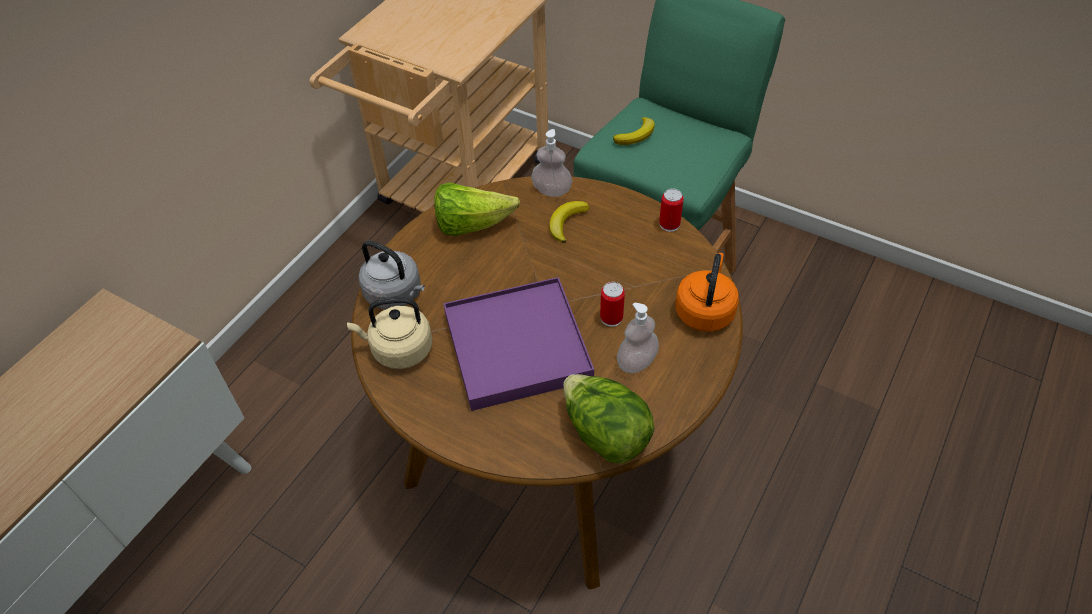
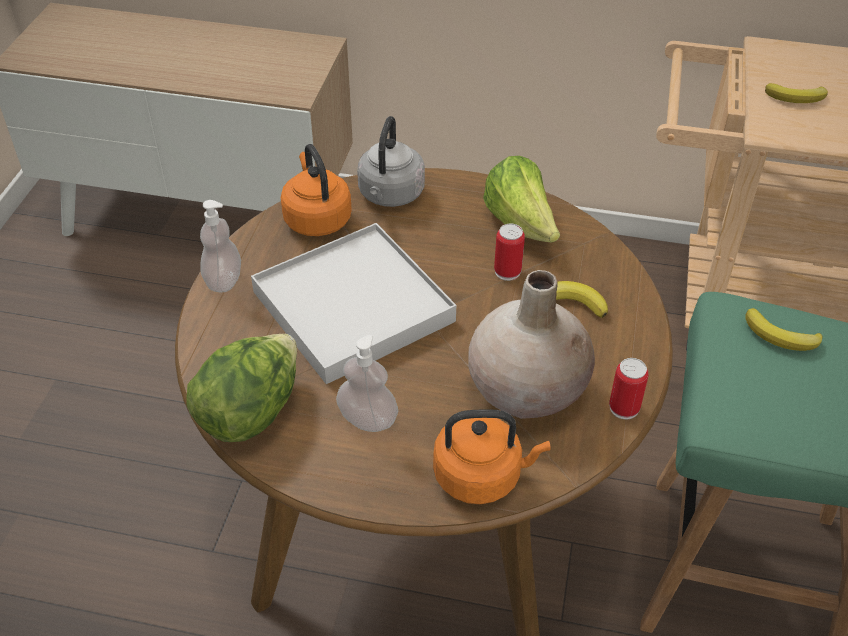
camera: 70 degrees right, 5 degrees down
beige kettle [347,297,433,369] -> orange kettle [281,144,352,236]
purple tray [443,277,594,411] -> white tray [251,223,456,384]
soap dispenser [531,129,572,197] -> soap dispenser moved to [200,200,241,293]
can [600,282,625,327] -> can moved to [494,223,525,281]
none -> beige vase [469,270,595,419]
none -> banana [765,83,828,103]

